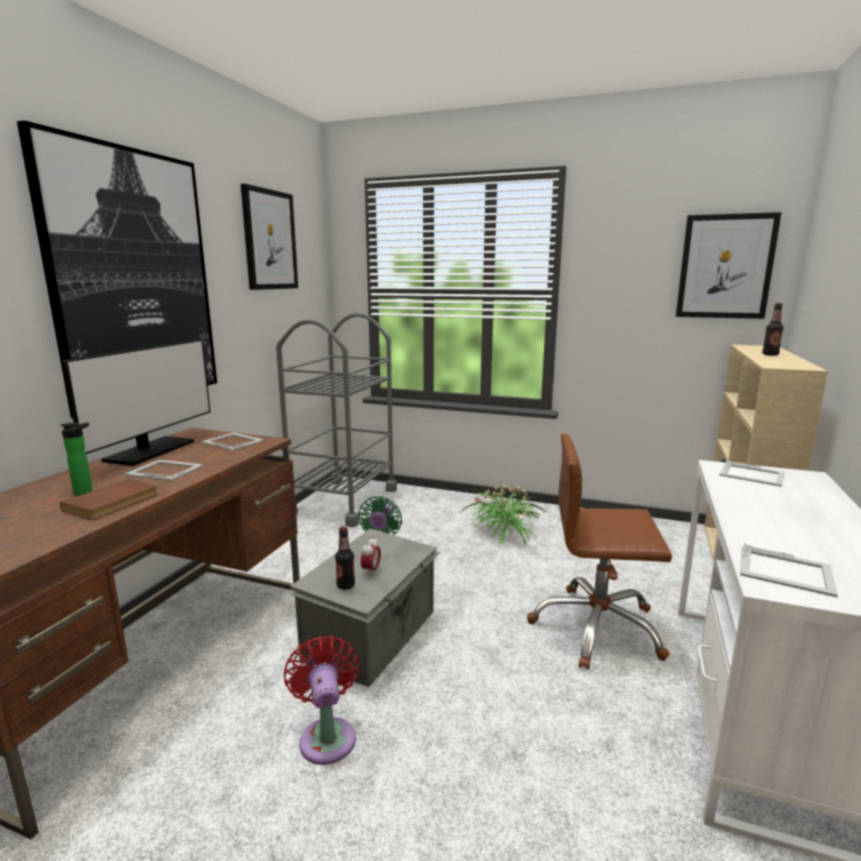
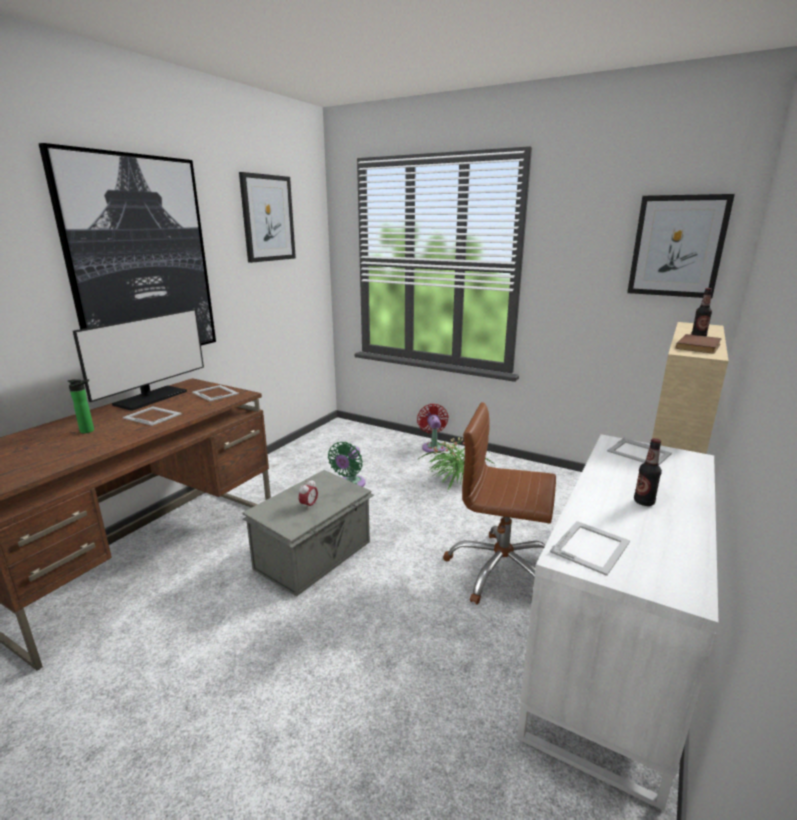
camera: 10 degrees right, 5 degrees up
brown book [60,479,158,520] -> brown book moved to [676,334,722,353]
grey cart [276,313,397,527] -> none
red fan [284,636,359,765] -> red fan moved to [417,404,448,453]
bottle [335,527,355,590] -> bottle moved to [634,438,662,506]
picture frame [740,543,838,597] -> picture frame turned 90 degrees counterclockwise [550,521,630,576]

